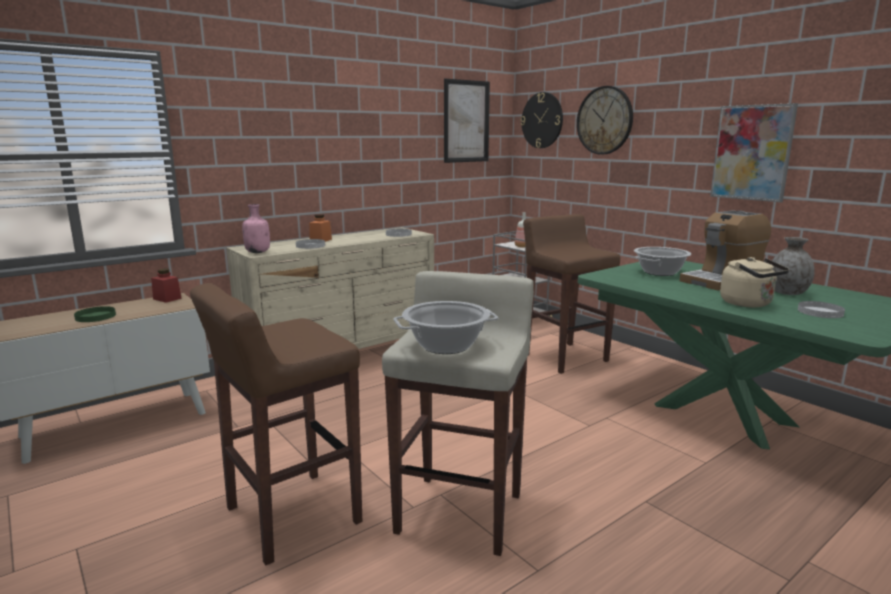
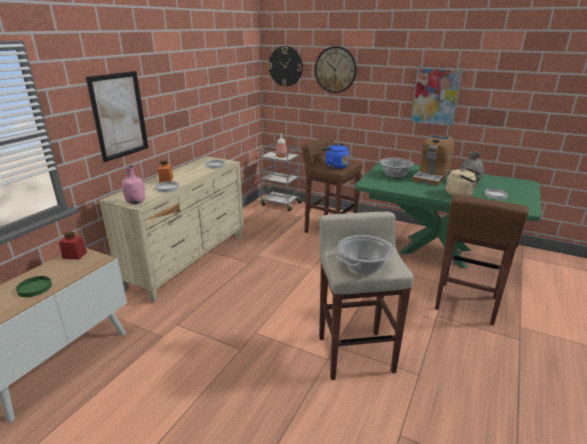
camera: 25 degrees left, 10 degrees up
brown stool [190,283,362,565] -> brown stool moved to [435,194,529,325]
picture [444,79,490,163] -> picture moved to [86,71,148,162]
none -> blue kettle [321,144,349,169]

